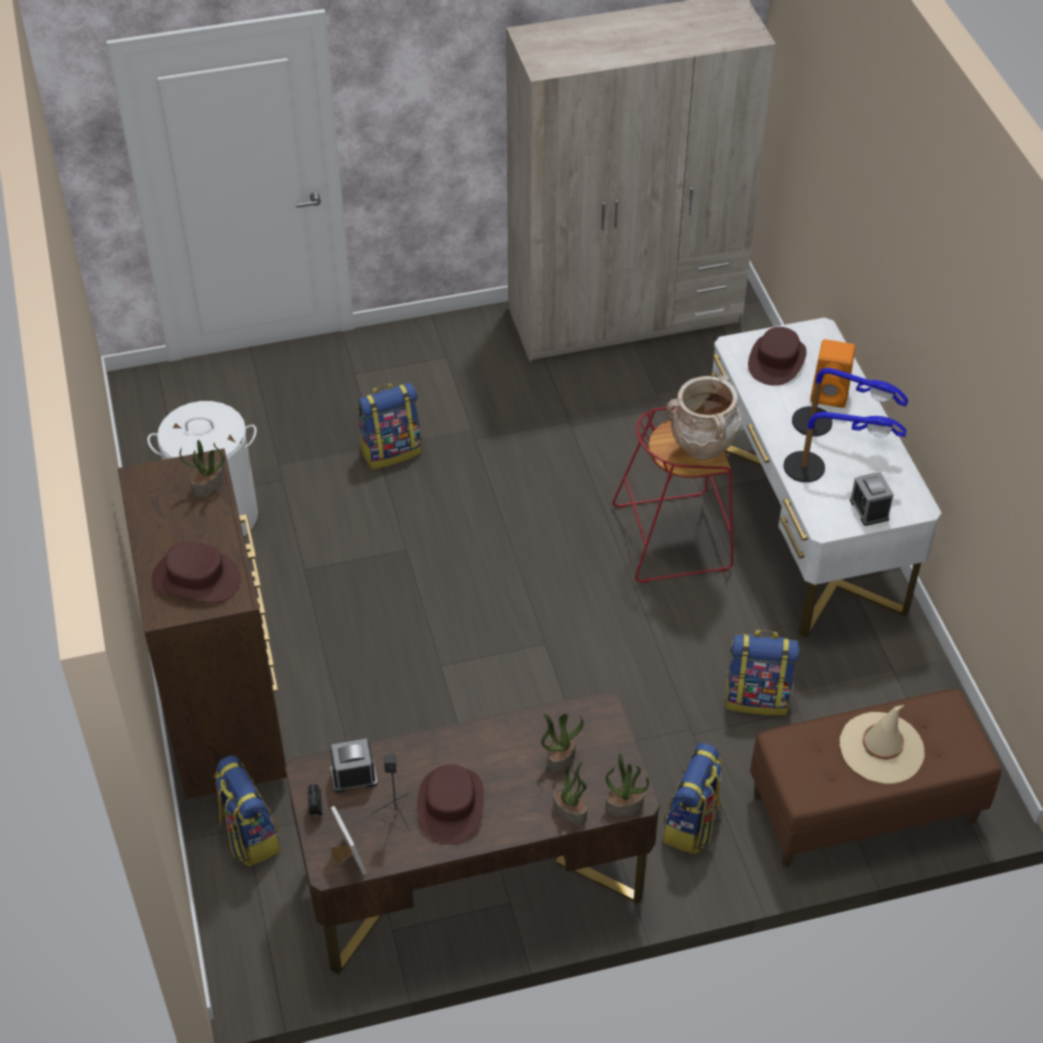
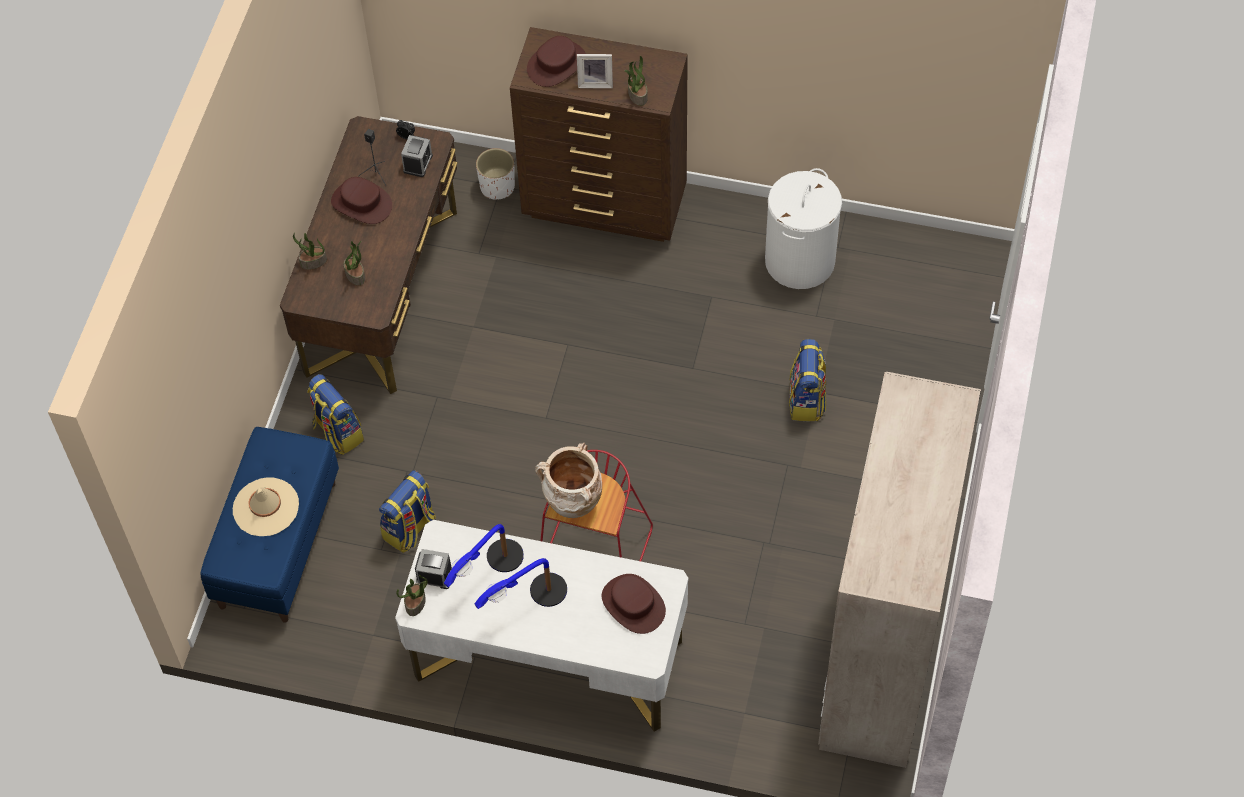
camera: 120 degrees right, 10 degrees up
backpack [214,755,280,867] -> white planter [476,148,515,200]
picture frame [331,806,367,876] -> picture frame moved to [577,54,613,88]
potted plant [606,753,649,817] -> potted plant moved to [396,575,428,616]
brown bench [750,689,1001,867] -> blue bench [201,427,339,623]
orange speaker [810,339,855,408] -> none

